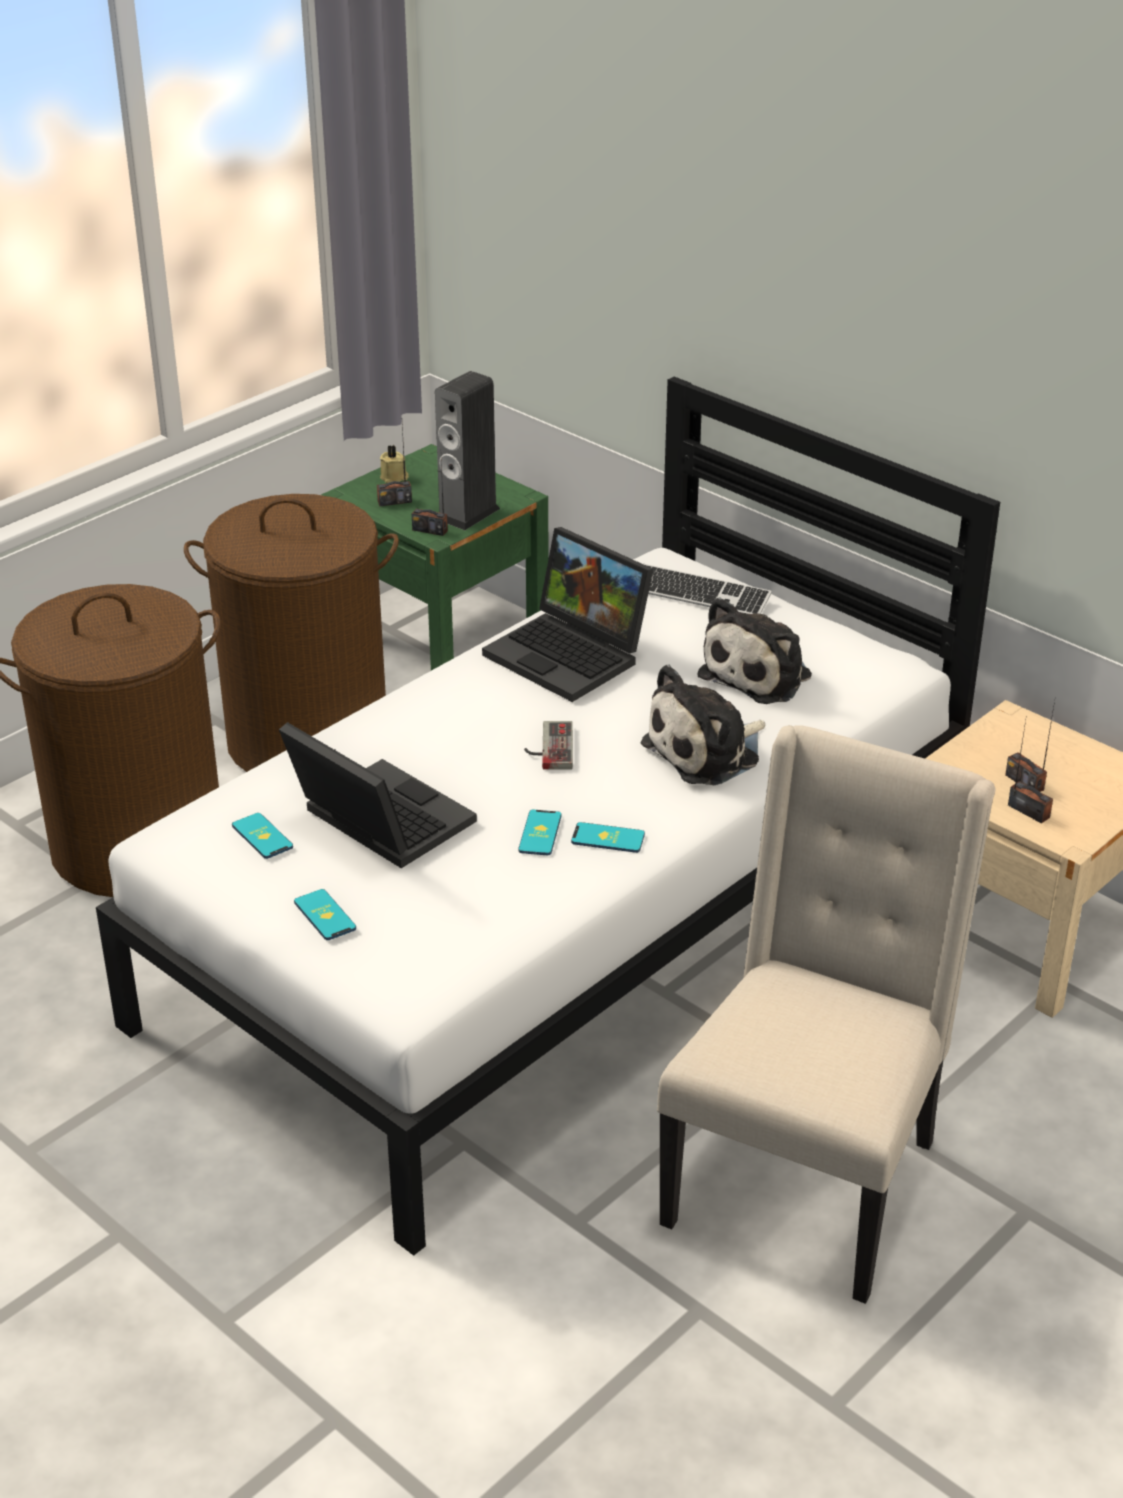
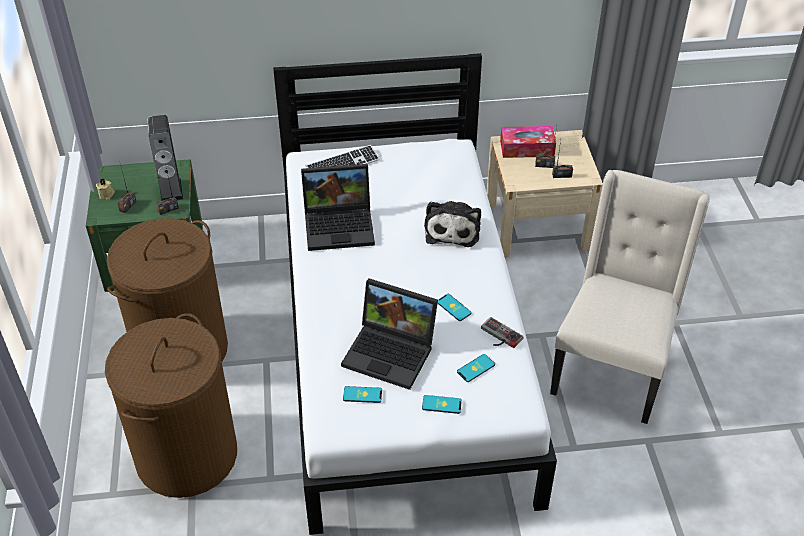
camera: 50 degrees left, 10 degrees up
laptop [279,722,477,868] -> laptop turned 150 degrees counterclockwise [341,278,438,390]
game controller [524,721,573,770] -> game controller moved to [481,317,524,348]
phone [571,822,645,853] -> phone moved to [457,354,495,382]
beige chair [657,725,996,1304] -> beige chair turned 45 degrees clockwise [550,170,710,424]
plush toy [698,597,812,704] -> none
none -> tissue box [500,126,556,158]

